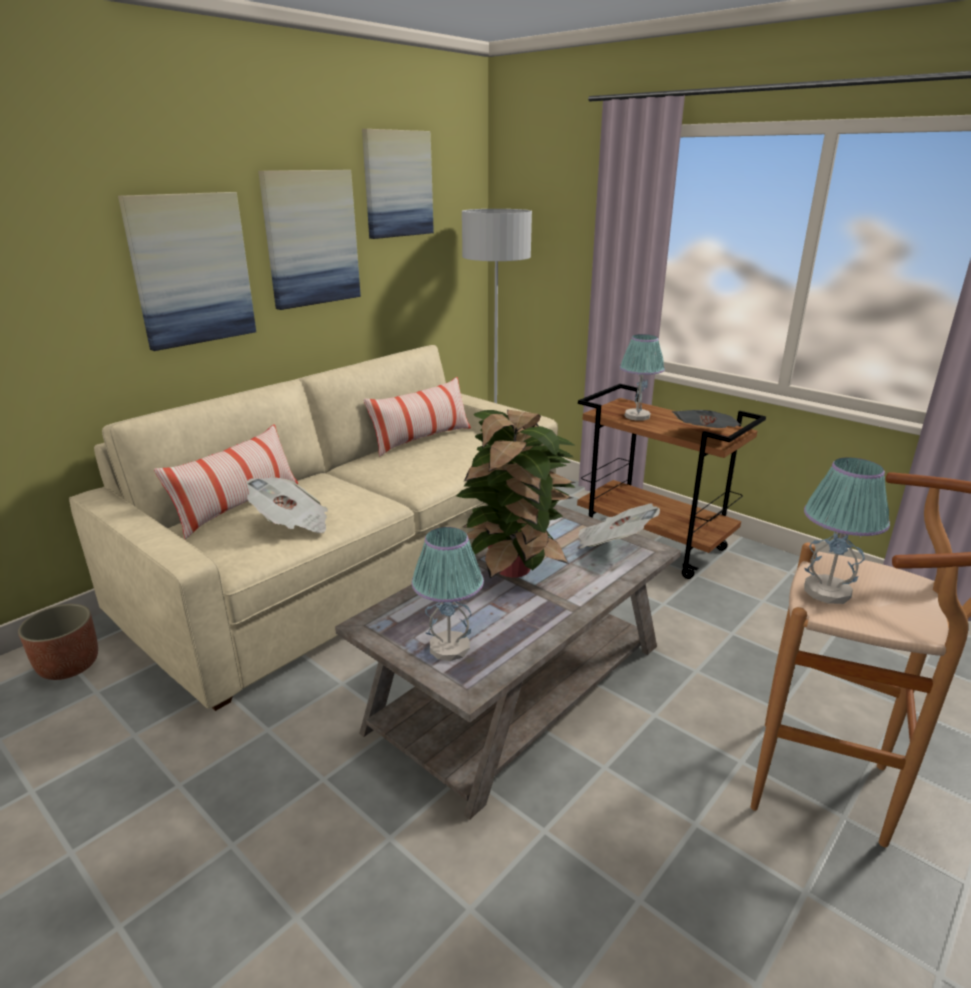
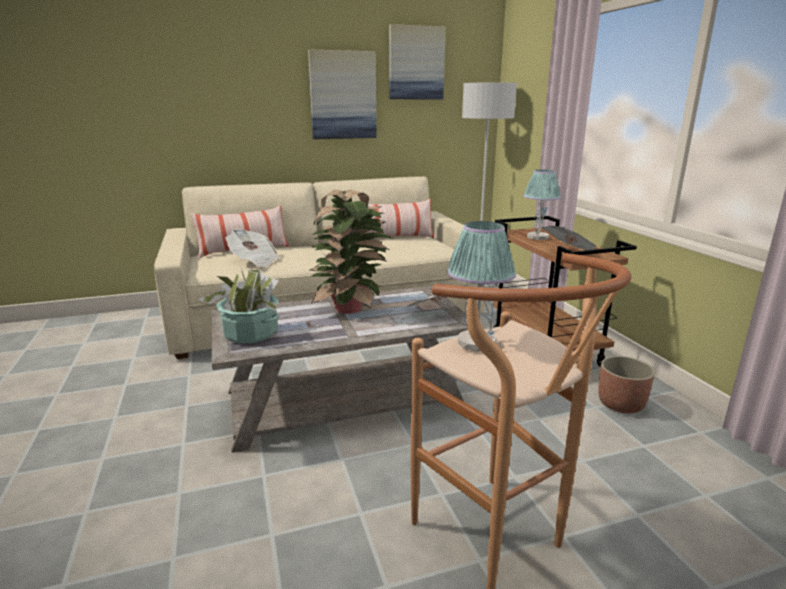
camera: 30 degrees right, 5 degrees down
planter [18,604,98,680] -> planter moved to [598,356,655,414]
picture [118,192,256,351] -> none
table lamp [411,527,484,661] -> potted plant [198,269,279,344]

